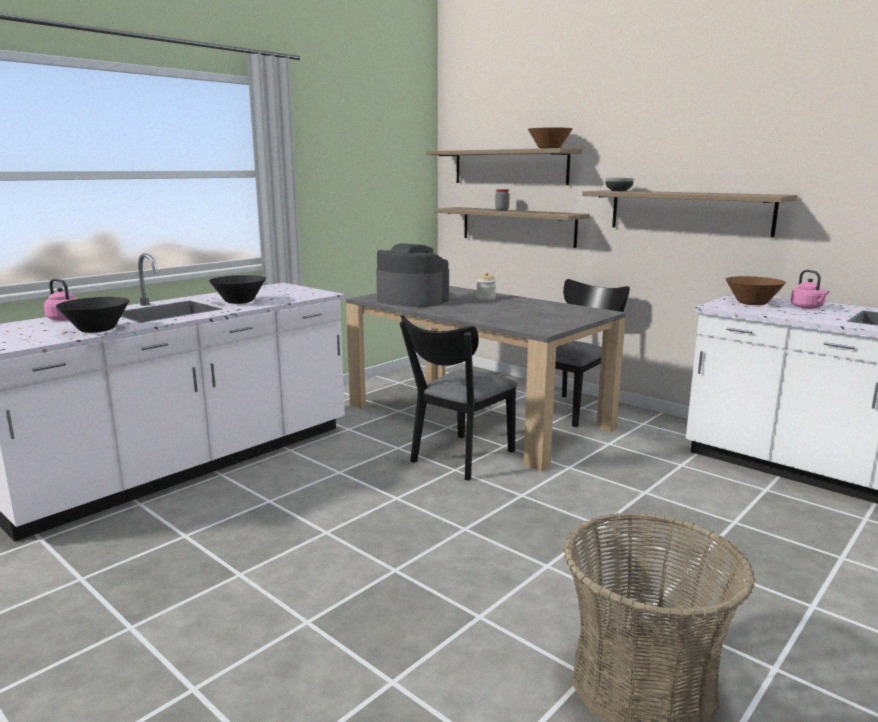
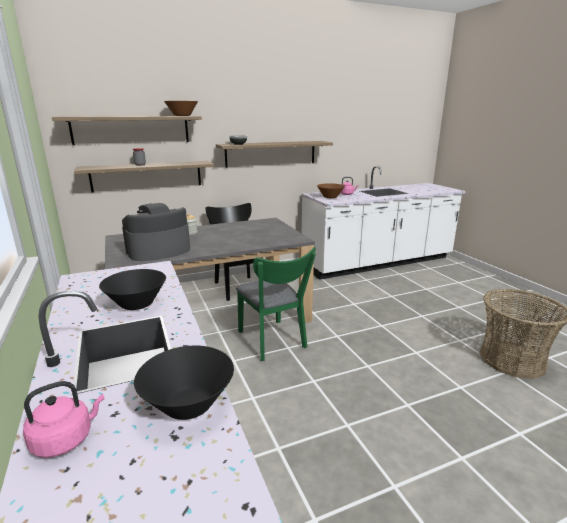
camera: 65 degrees left, 5 degrees up
black chair [400,314,517,480] -> green chair [236,247,316,361]

